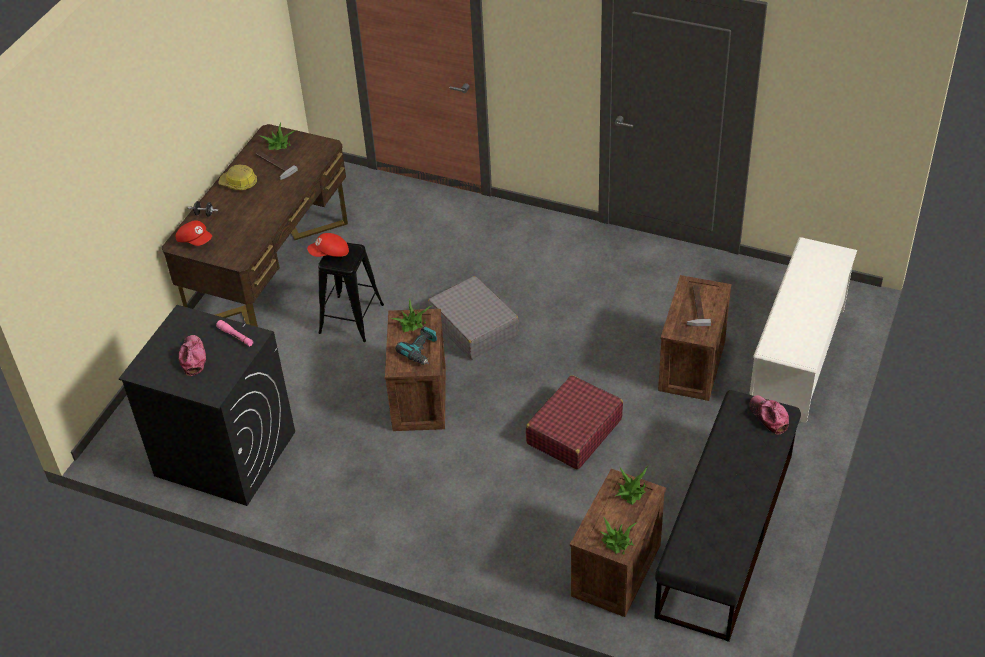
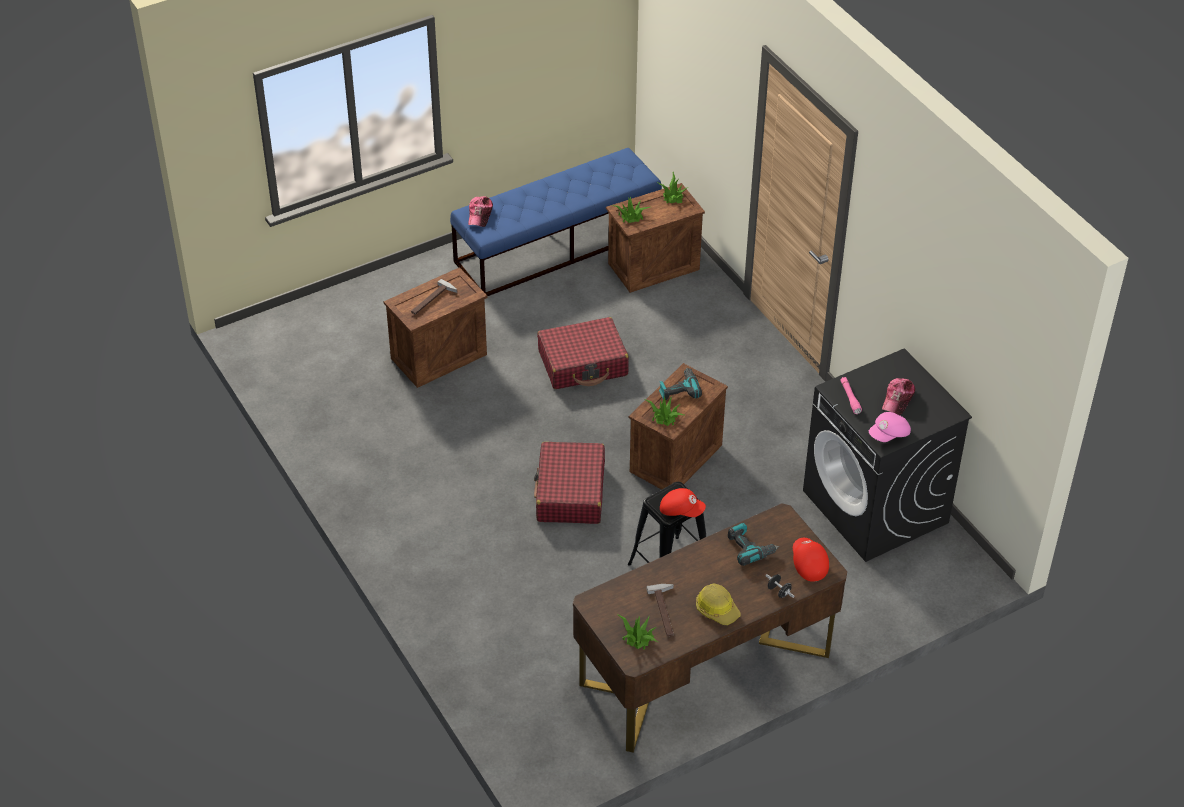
camera: 145 degrees left, 0 degrees up
grey suitcase [428,276,519,359] -> red suitcase [534,442,605,524]
black bench [654,390,801,642] -> blue bench [450,148,662,296]
white shoe rack [749,237,857,423] -> none
none -> power drill [728,523,779,566]
none -> pink cap [869,412,911,442]

